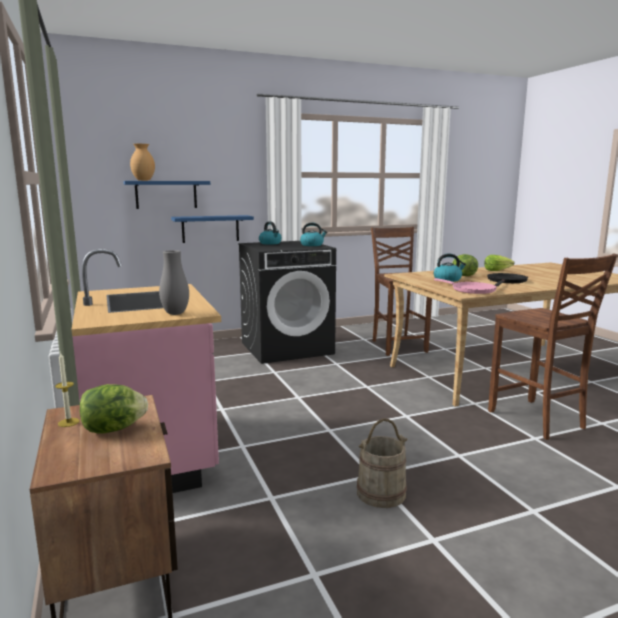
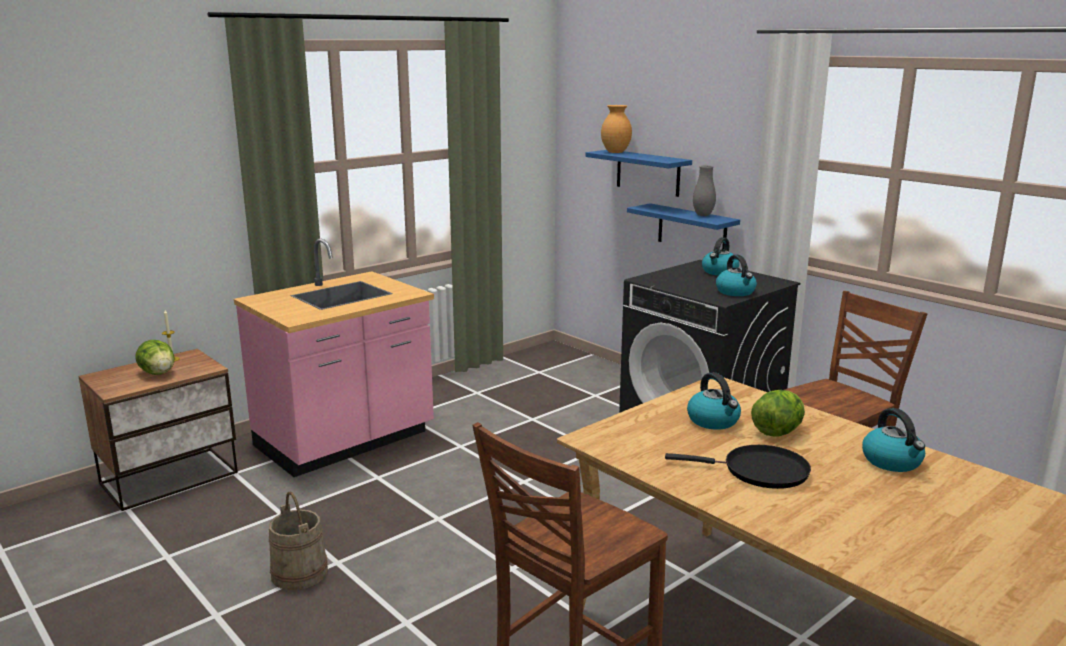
camera: 70 degrees right, 5 degrees up
grey vase [159,250,189,315] -> grey vase moved to [693,165,716,216]
pink frying pan [434,278,497,294] -> none
lettuce [484,255,514,271] -> kettle [862,408,925,472]

